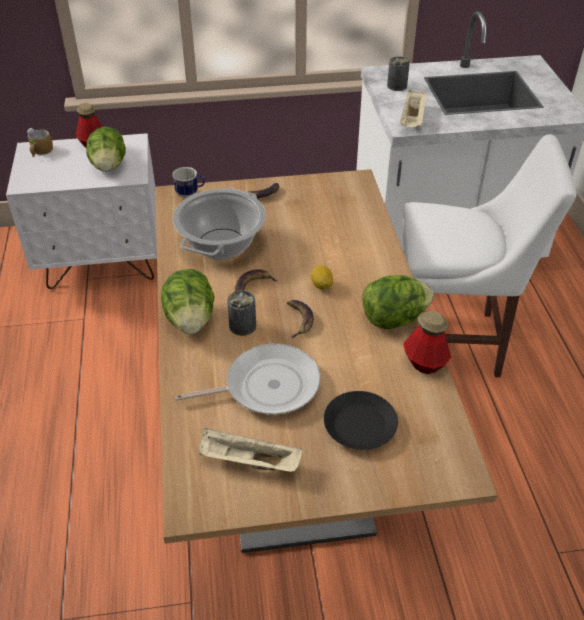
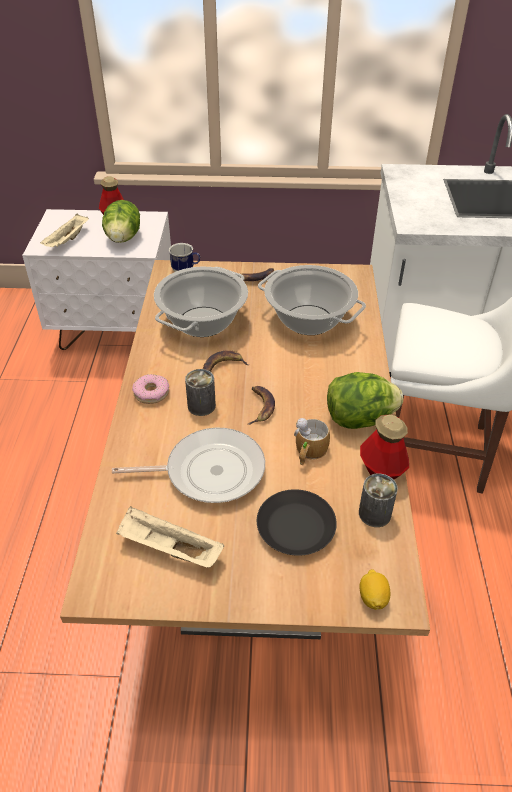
camera: 10 degrees right, 0 degrees up
mug [27,128,53,157] -> mug moved to [294,418,330,465]
lettuce [161,269,215,334] -> donut [132,374,169,404]
lemon [311,265,333,290] -> lemon moved to [359,569,390,610]
can [387,57,410,91] -> can moved to [359,473,398,527]
beige tray [400,90,426,127] -> beige tray moved to [40,213,89,247]
none -> cooking pot [258,265,366,335]

